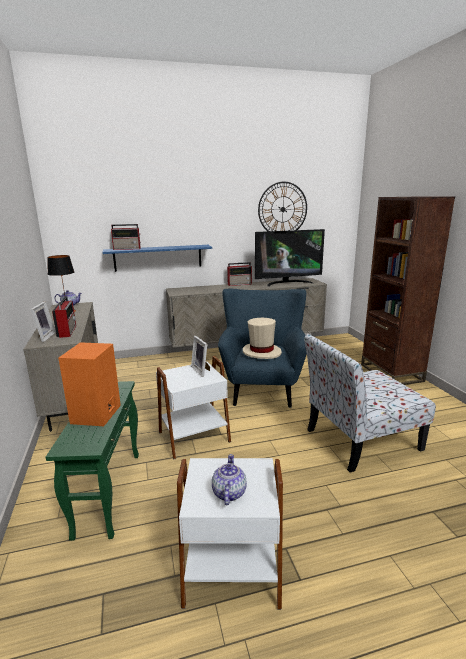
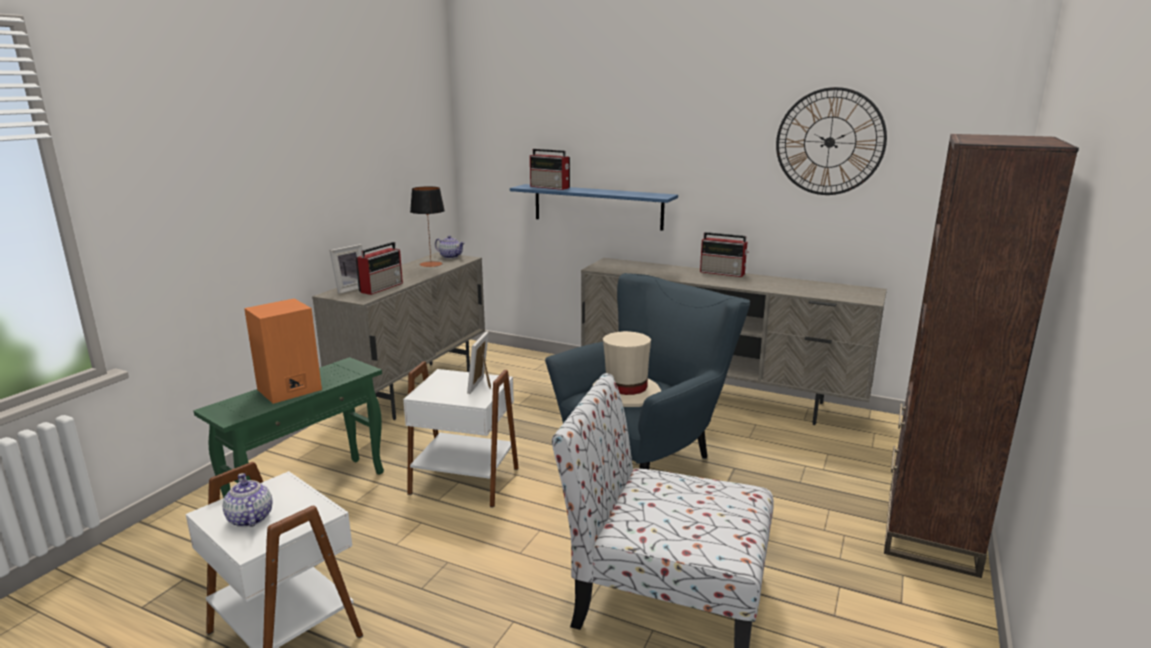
camera: 40 degrees right, 0 degrees up
teapot [212,454,247,505] -> teapot turned 75 degrees counterclockwise [223,473,272,527]
television [255,229,325,287] -> none

